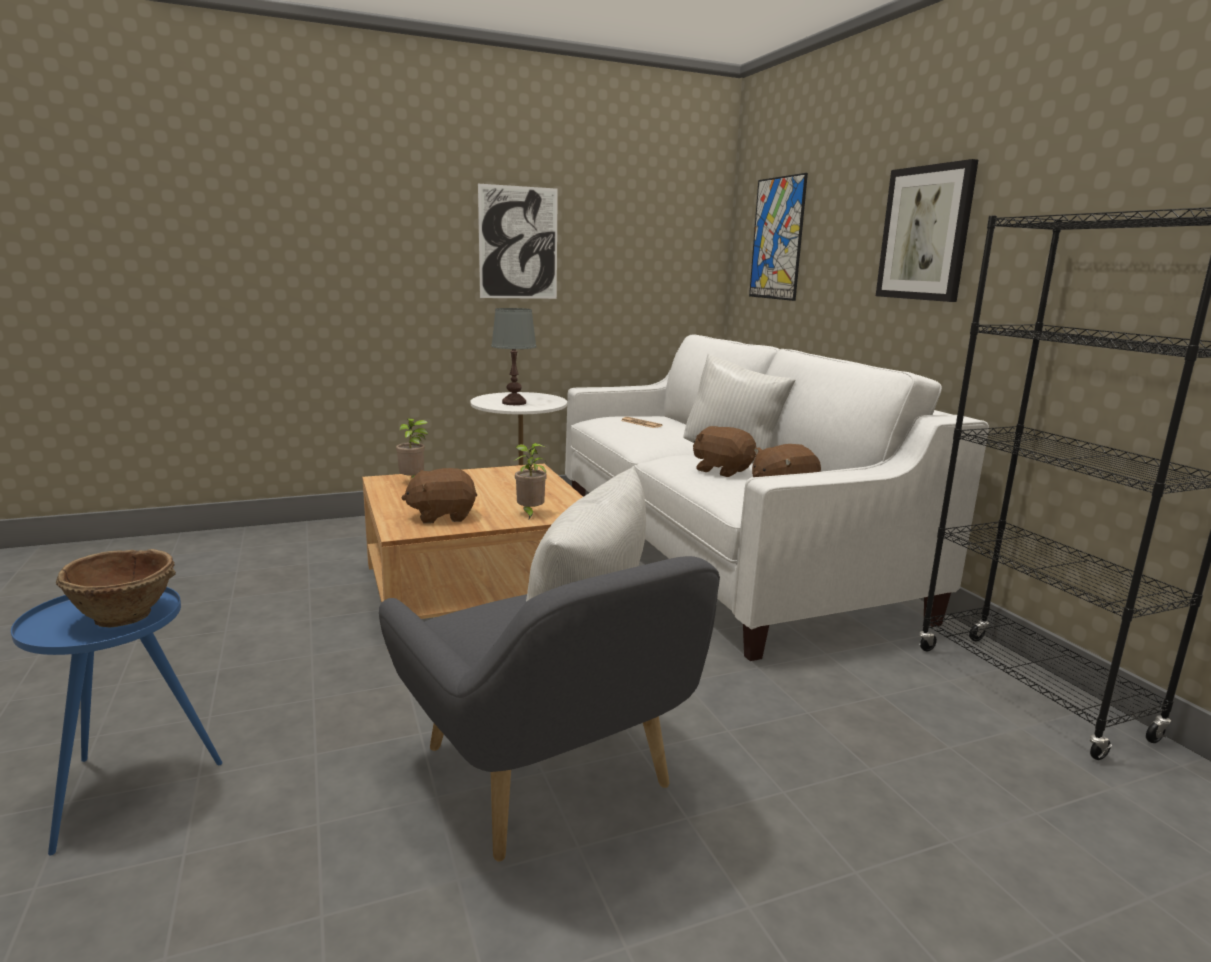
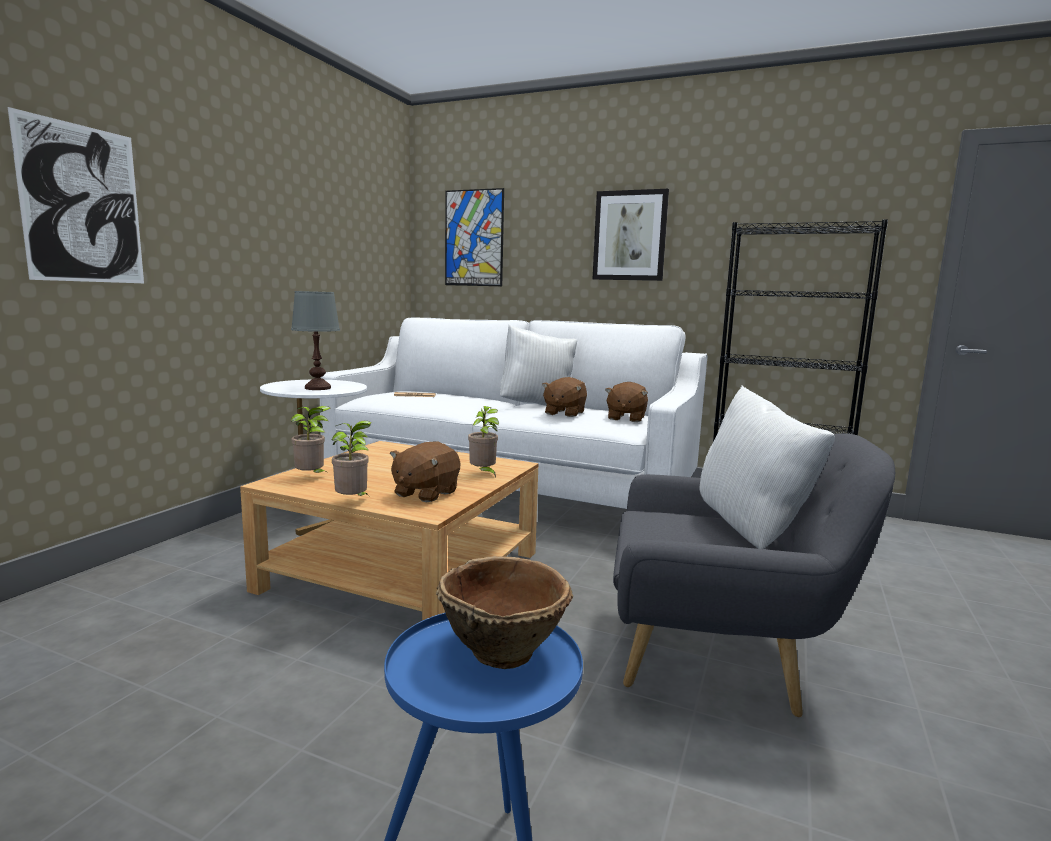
camera: 45 degrees left, 5 degrees down
picture [478,184,558,299] -> picture moved to [8,107,144,283]
brown plush toy [693,426,756,477] -> brown plush toy turned 60 degrees counterclockwise [542,377,587,417]
none -> potted plant [332,421,372,496]

